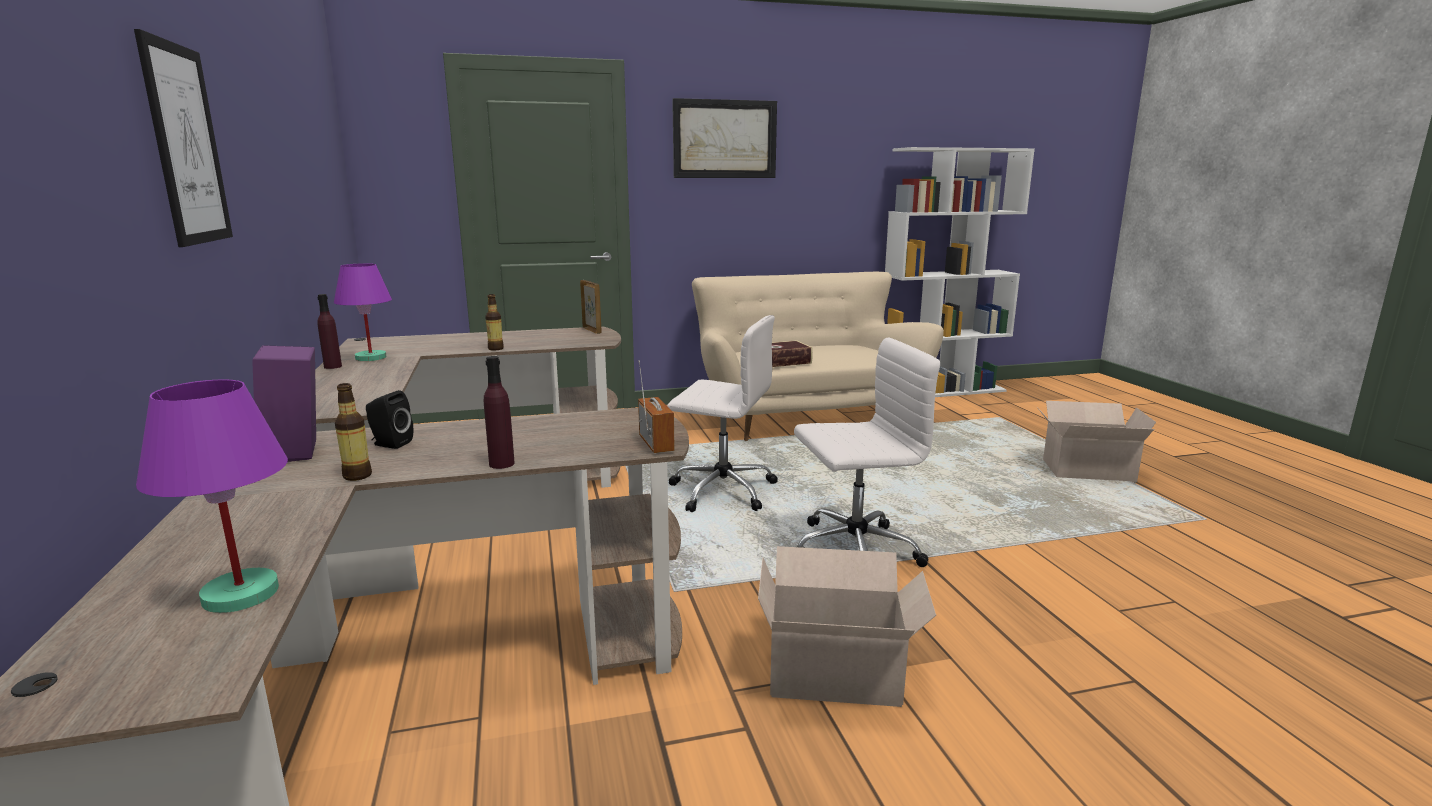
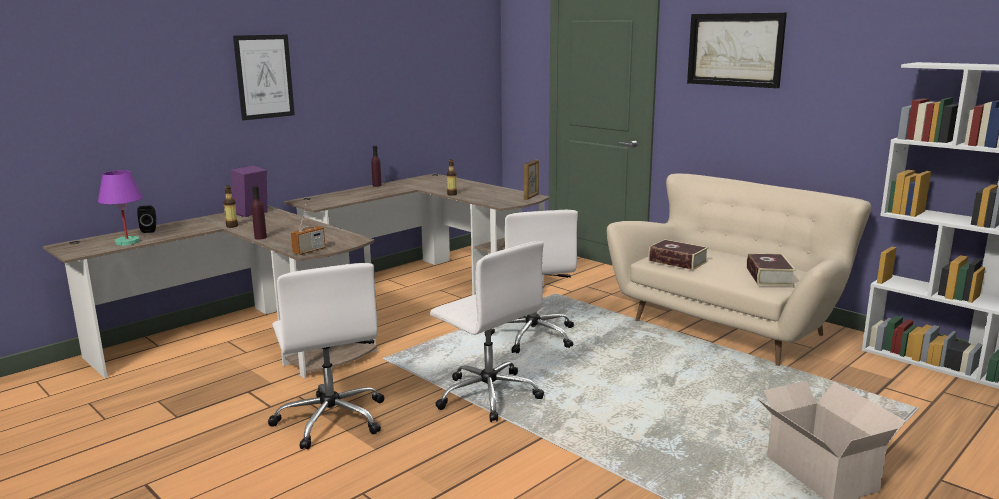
camera: 60 degrees right, 0 degrees up
purple table lamp [334,263,392,361] -> none
black speaker [366,390,413,449] -> black speaker moved to [137,205,156,233]
cardboard box [758,546,936,707] -> white office chair [268,263,384,449]
none -> book [747,253,796,286]

